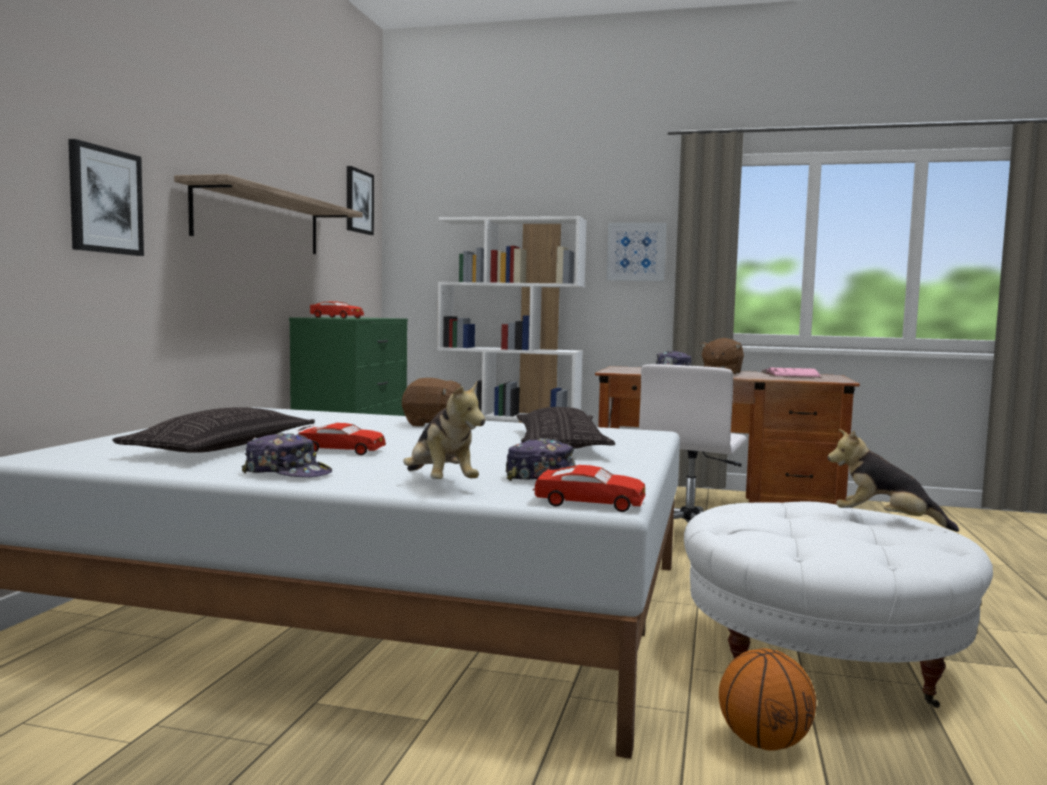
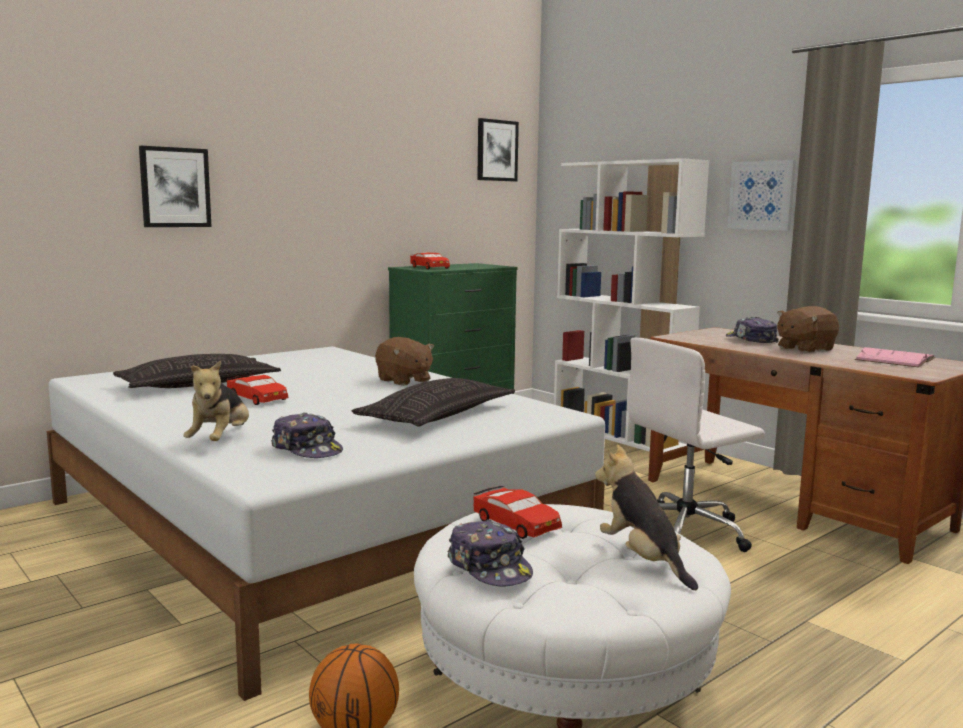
camera: 35 degrees right, 5 degrees up
shelf [174,174,363,254] -> none
cap [242,432,332,477] -> cap moved to [447,520,533,586]
red toy car [533,465,645,512] -> red toy car moved to [473,486,562,539]

